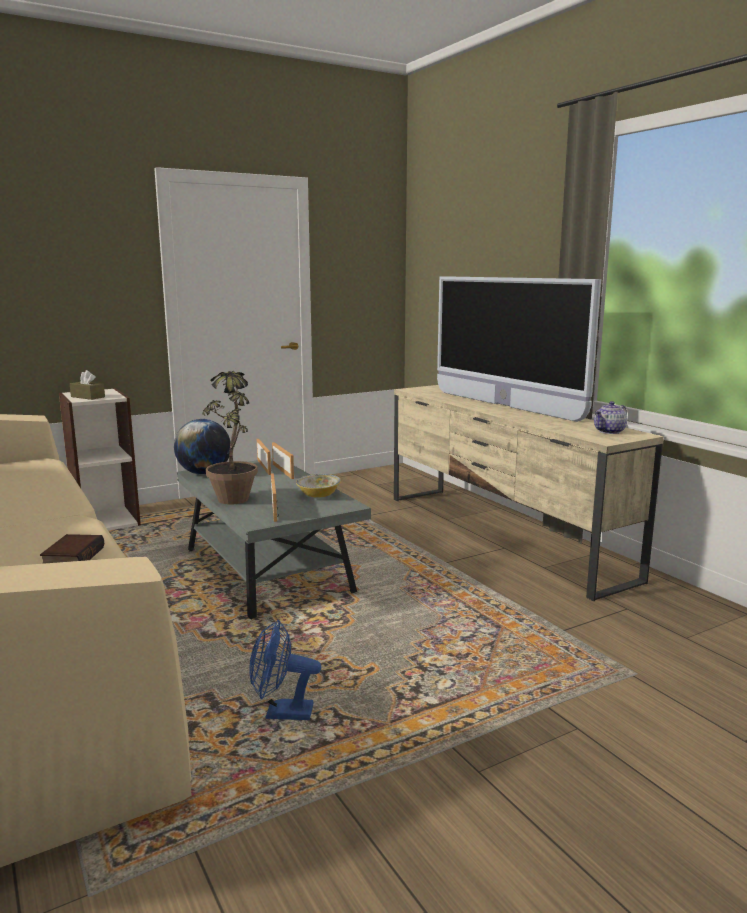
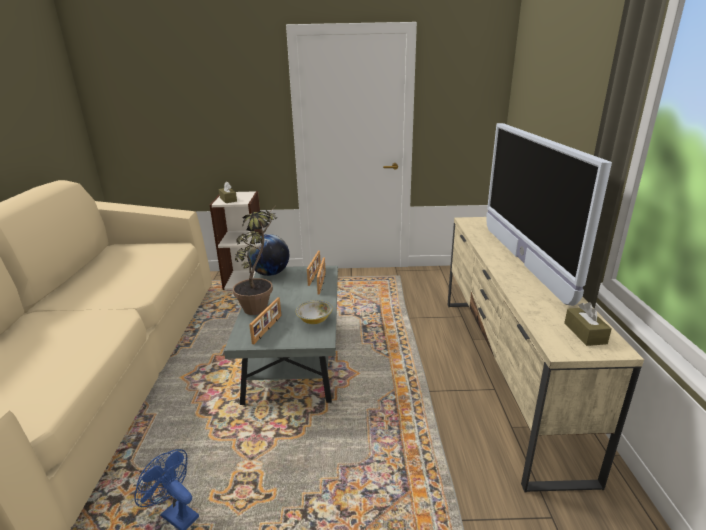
camera: 30 degrees right, 10 degrees up
book [40,534,104,564] -> none
teapot [594,401,627,434] -> brown tissue box [564,302,612,346]

